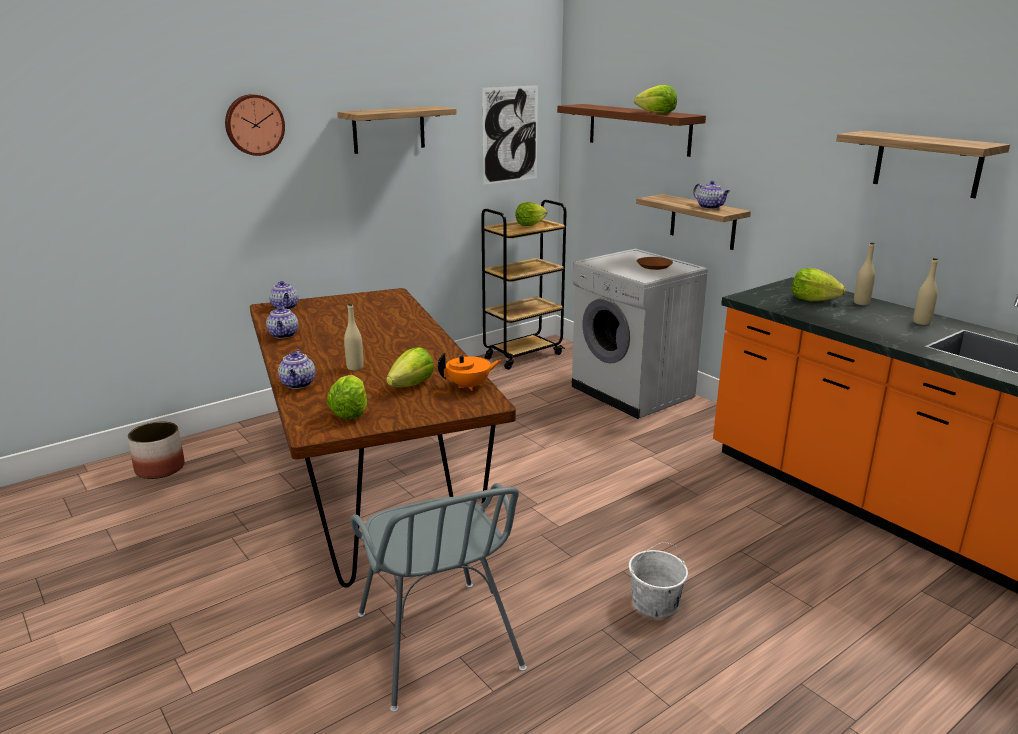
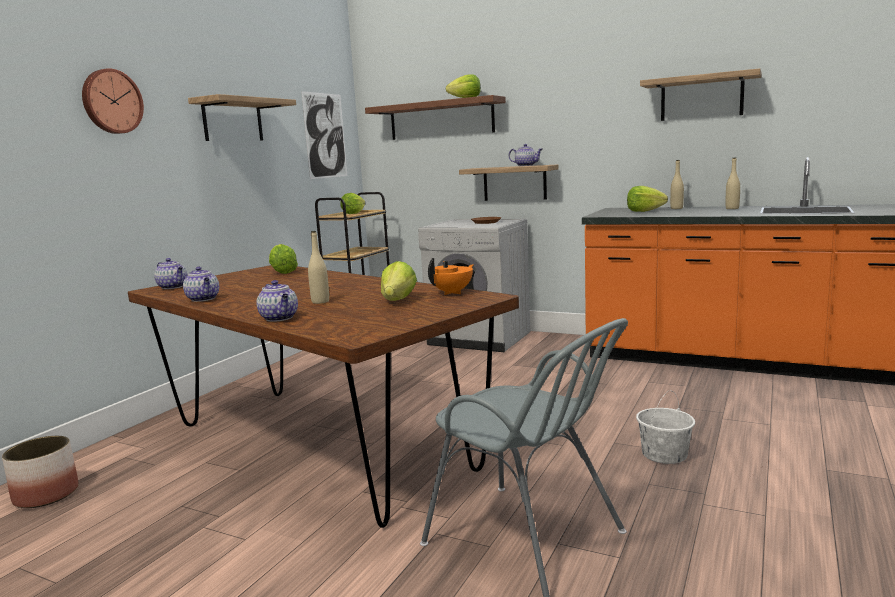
camera: 25 degrees left, 10 degrees down
lettuce [327,375,367,420] -> lettuce moved to [269,244,298,274]

